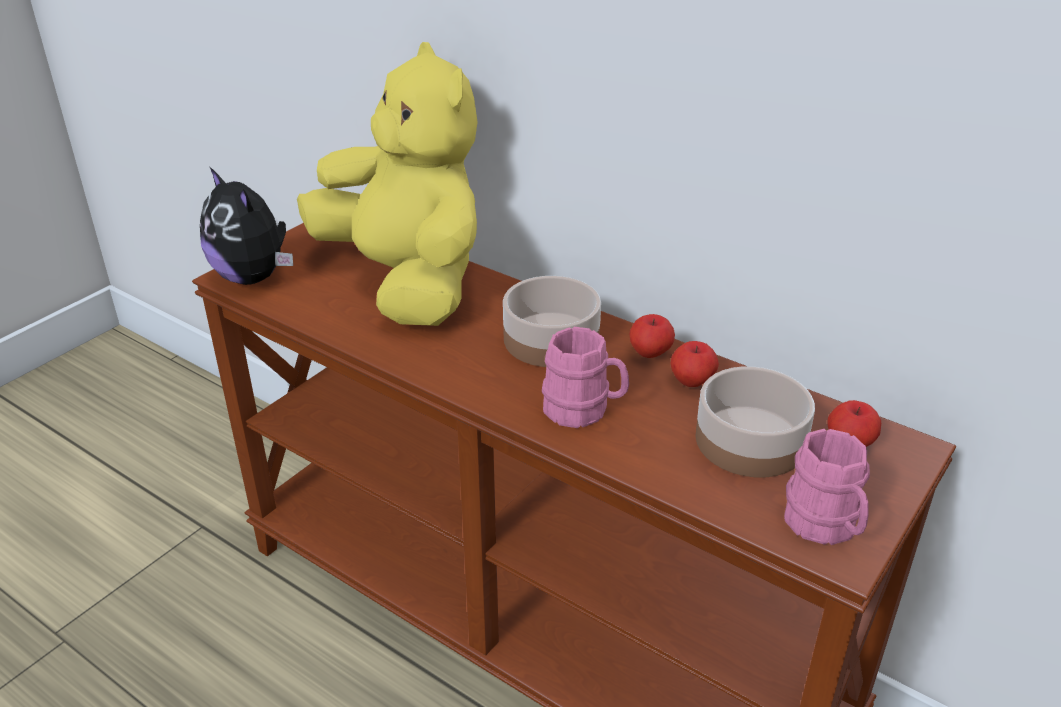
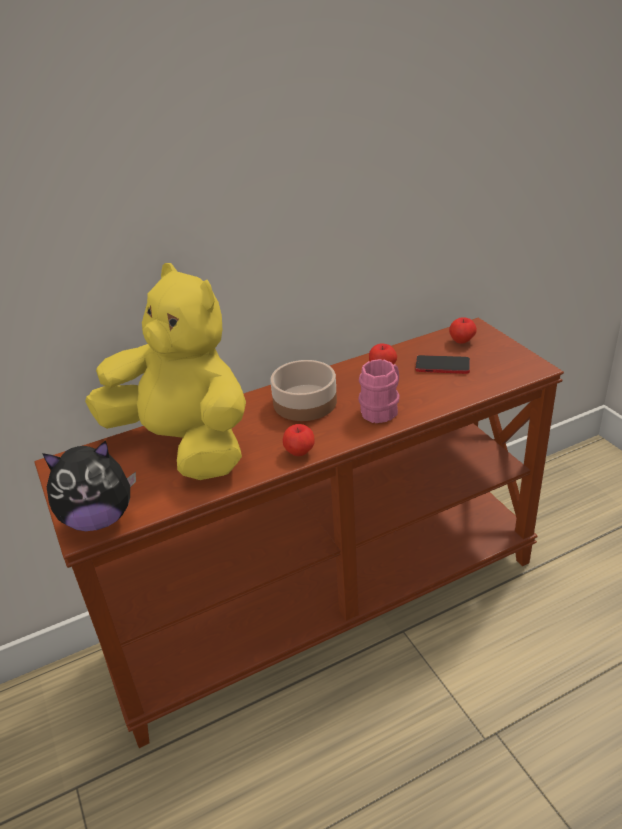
camera: 60 degrees left, 0 degrees up
yellow plush toy [297,42,478,326] -> yellow plush toy turned 45 degrees clockwise [85,263,246,480]
apple [630,314,675,358] -> apple moved to [283,424,314,456]
bowl [695,366,815,477] -> phone [415,355,470,374]
pink mug [784,429,870,545] -> none

